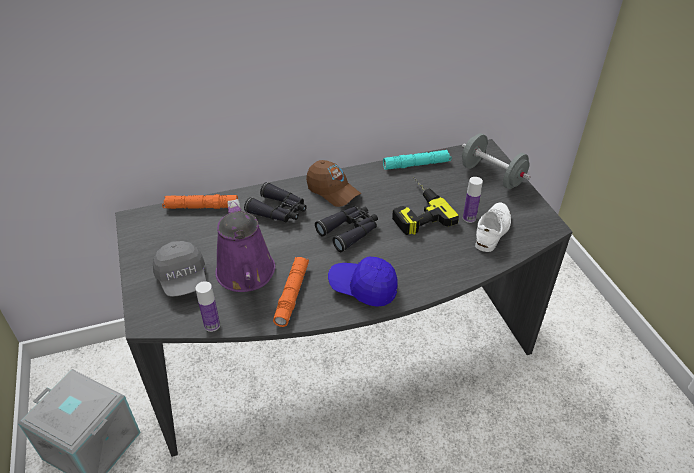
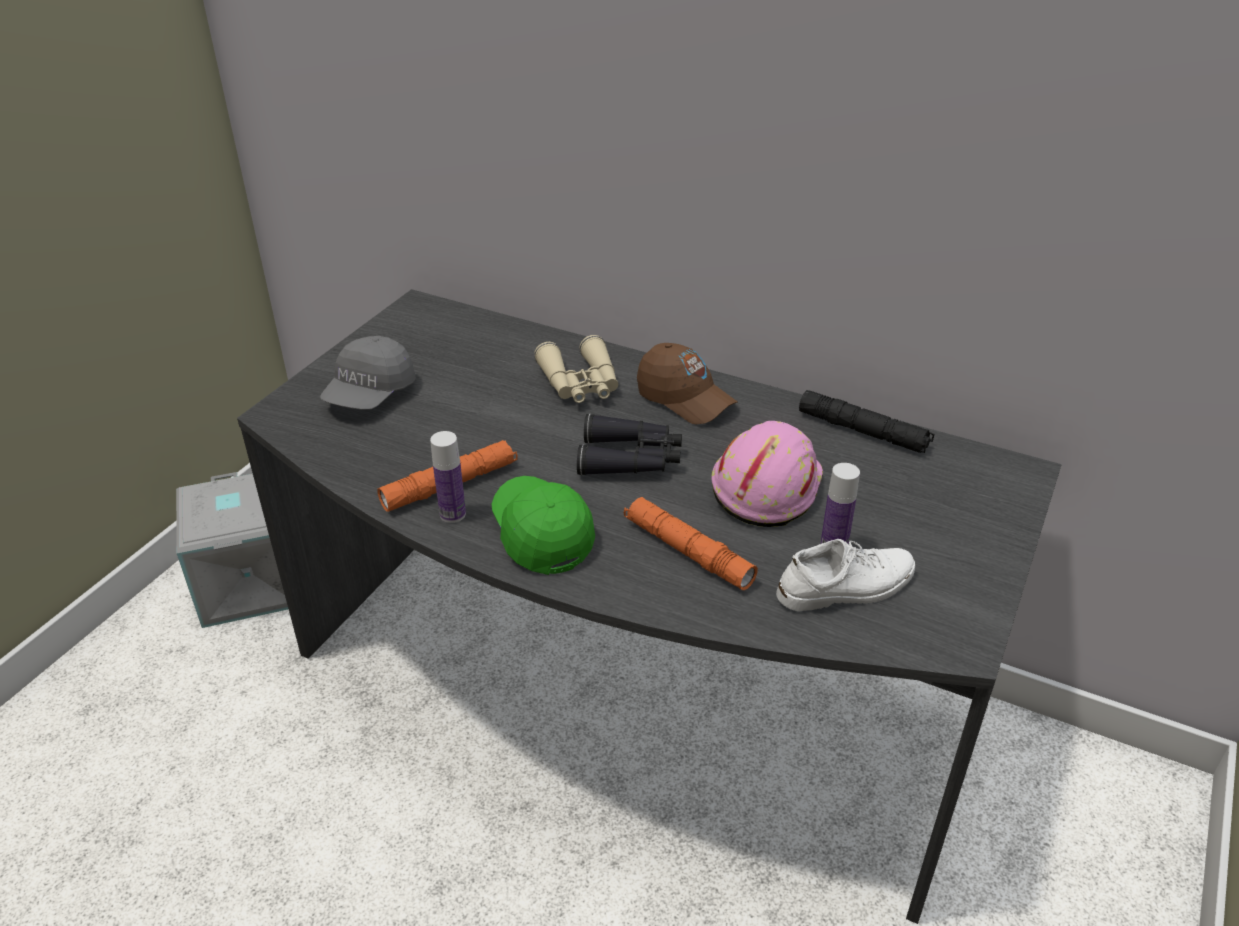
camera: 45 degrees right, 5 degrees down
orange flashlight [162,194,238,209] -> orange flashlight moved to [624,497,758,590]
bottle [196,281,220,332] -> bottle moved to [430,431,466,523]
purple watering can [215,199,275,292] -> none
black binoculars [244,182,307,222] -> beige binoculars [534,335,618,403]
brown cap [306,160,361,207] -> brown cap turned 45 degrees counterclockwise [637,343,738,424]
blue cap [328,256,398,307] -> green cap [491,476,595,575]
turquoise flashlight [383,150,451,170] -> black flashlight [799,390,934,453]
power drill [392,177,459,235] -> pink hard hat [711,421,823,527]
grey dumbbell [462,133,531,189] -> none

